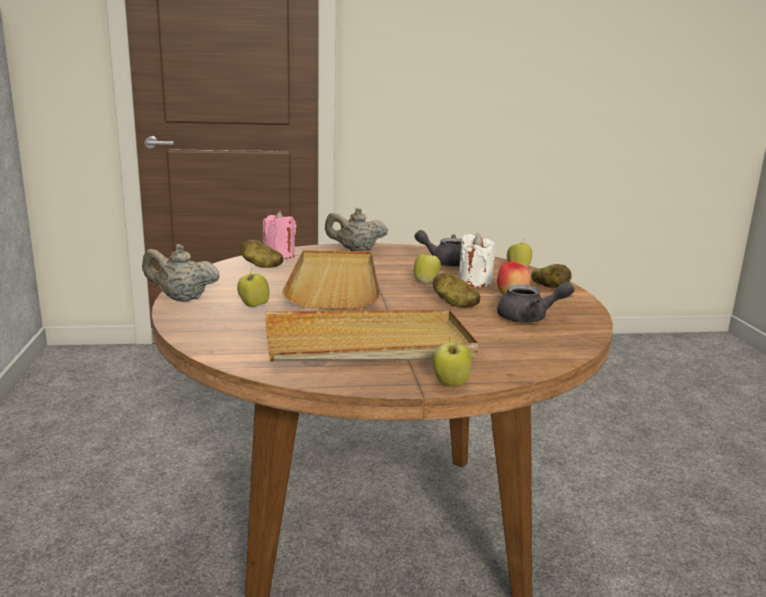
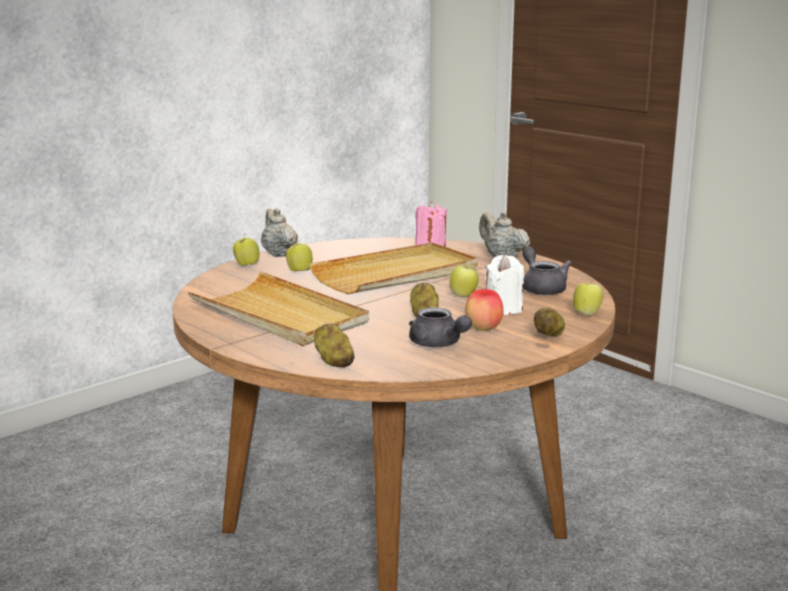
camera: 55 degrees right, 0 degrees up
potato [240,240,283,268] -> potato moved to [314,324,355,368]
apple [433,337,472,386] -> apple moved to [233,234,259,266]

